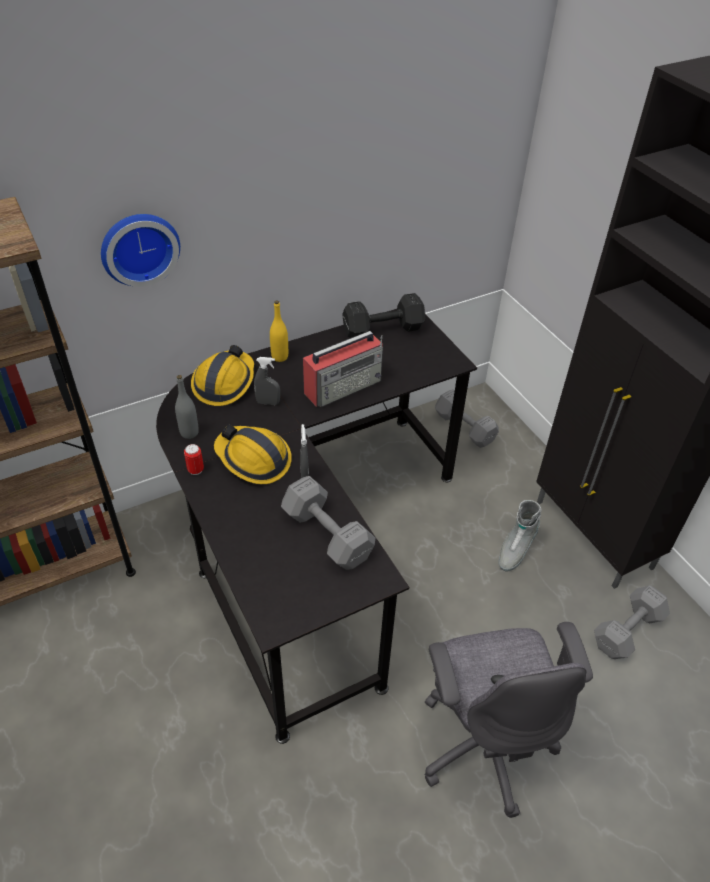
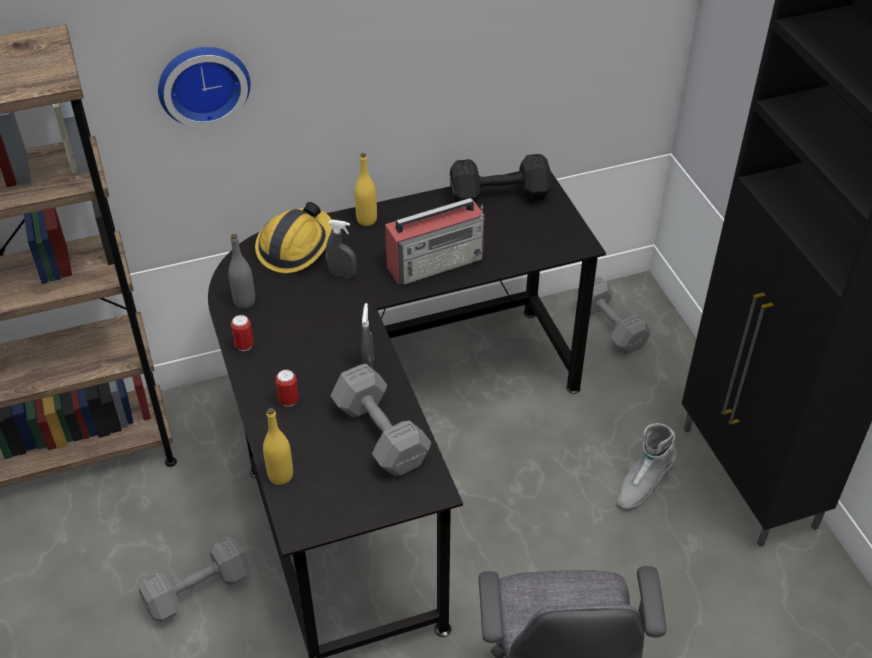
camera: 10 degrees right, 0 degrees up
hard hat [214,424,292,484] -> none
grey dumbbell [594,585,670,659] -> grey dumbbell moved to [139,537,250,622]
none -> yellow bottle [263,408,293,485]
none -> can [276,369,299,407]

